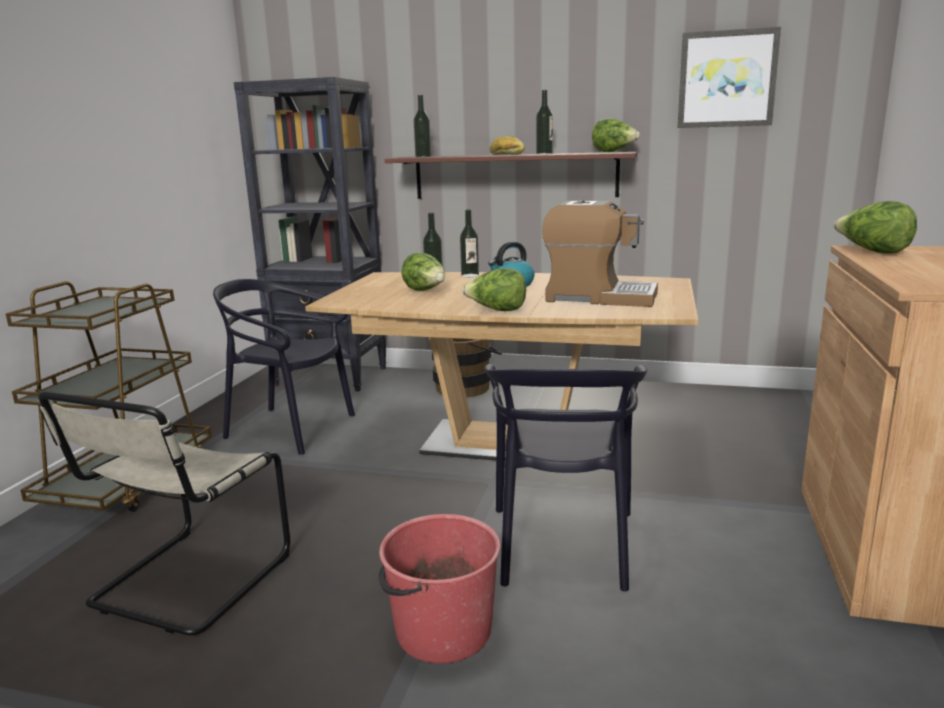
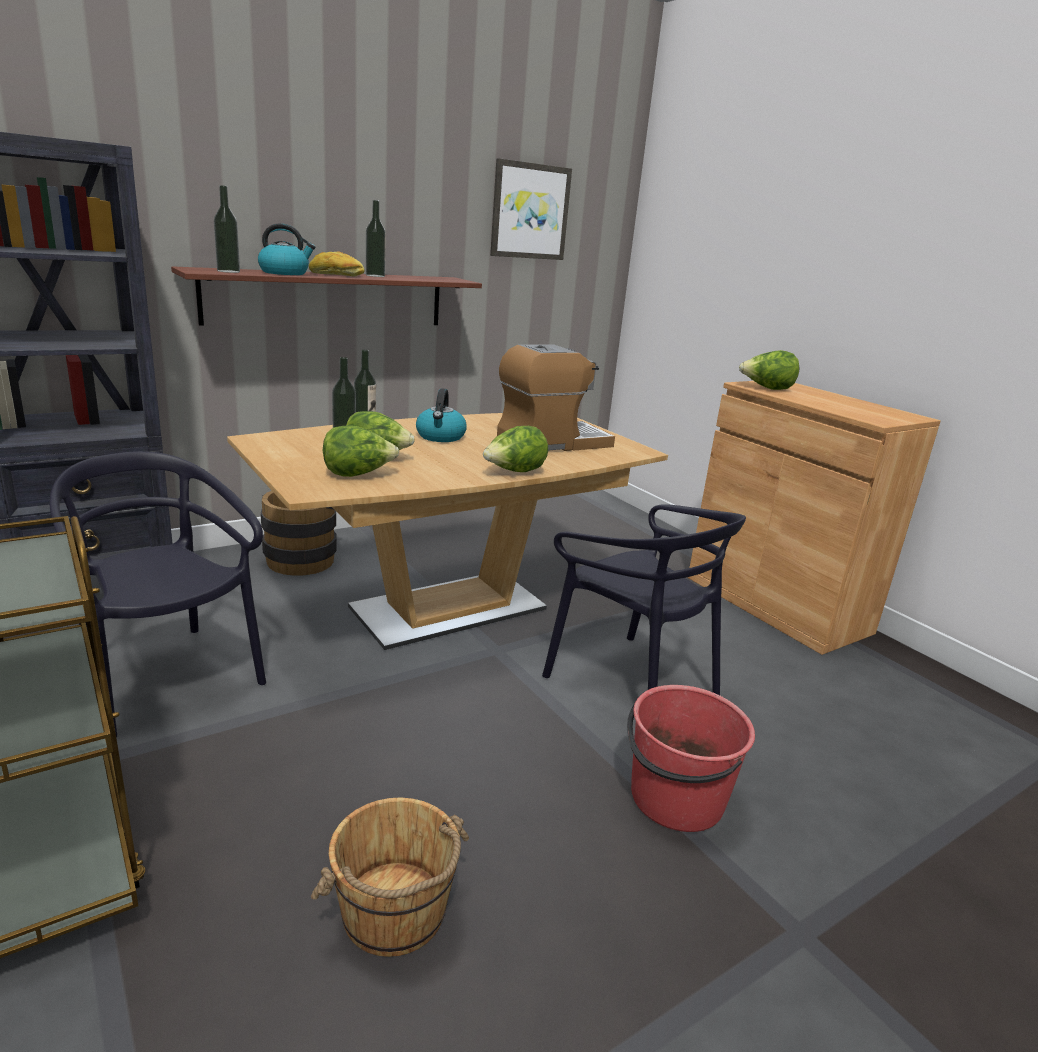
camera: 50 degrees left, 5 degrees up
beige chair [38,392,290,636] -> brown bucket [311,797,469,957]
black chair [213,279,355,455] -> black chair turned 75 degrees clockwise [49,451,266,738]
lettuce [592,118,640,152] -> lettuce moved to [322,425,399,477]
none -> kettle [258,224,316,275]

